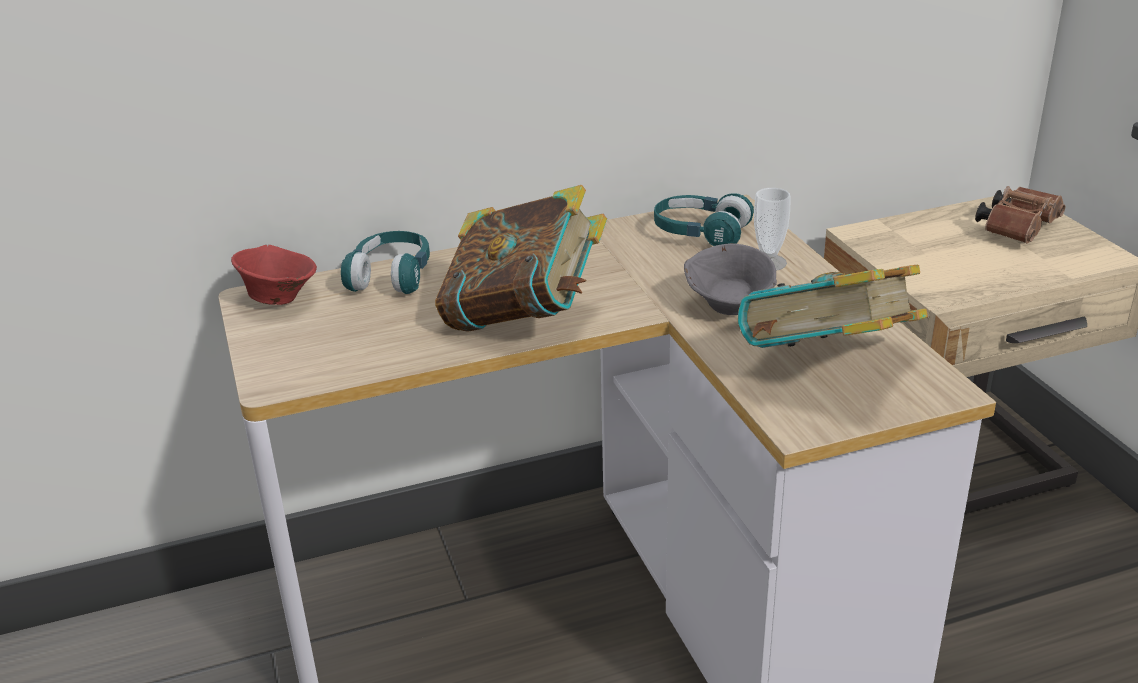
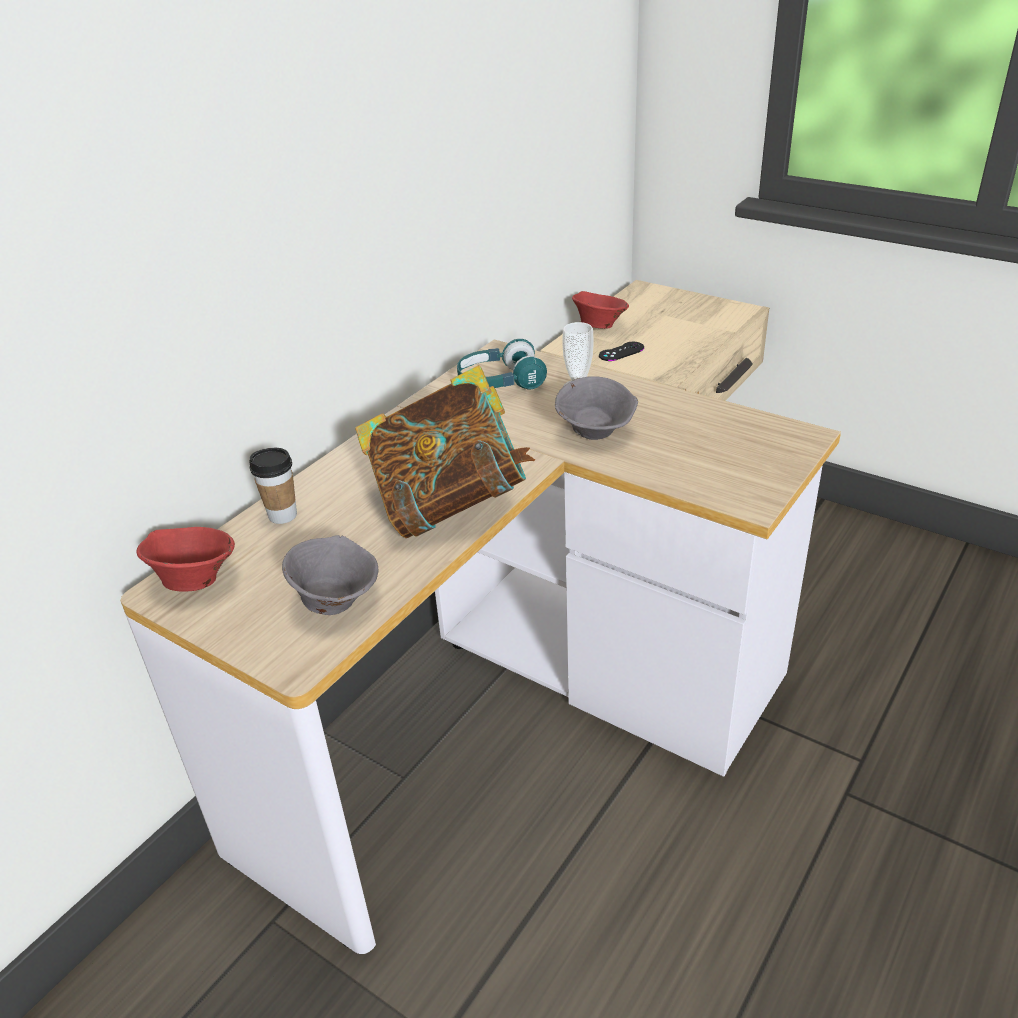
camera: 35 degrees left, 5 degrees up
turquoise headphones [341,231,430,294] -> cup [249,448,297,524]
book [738,265,928,348] -> none
brown binoculars [975,186,1065,244] -> none
none -> grey bowl [282,535,378,615]
none -> red bowl [572,291,629,329]
none -> black game controller [599,342,644,361]

